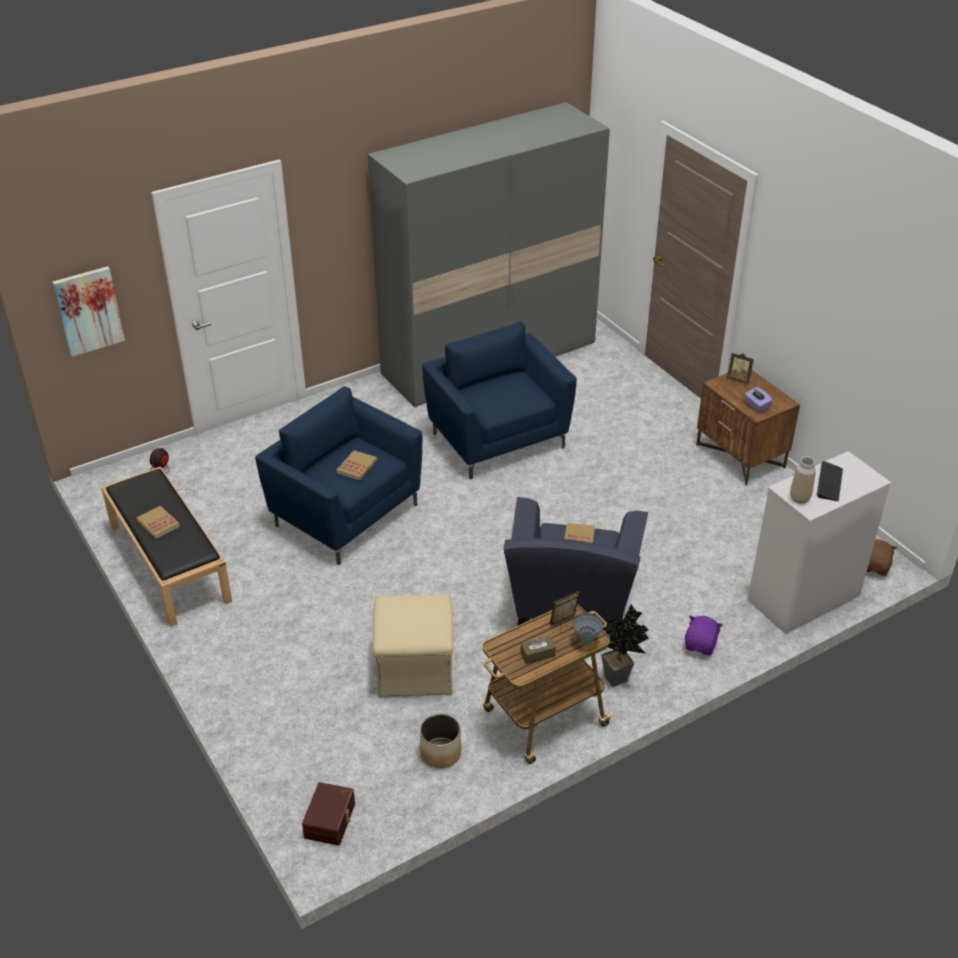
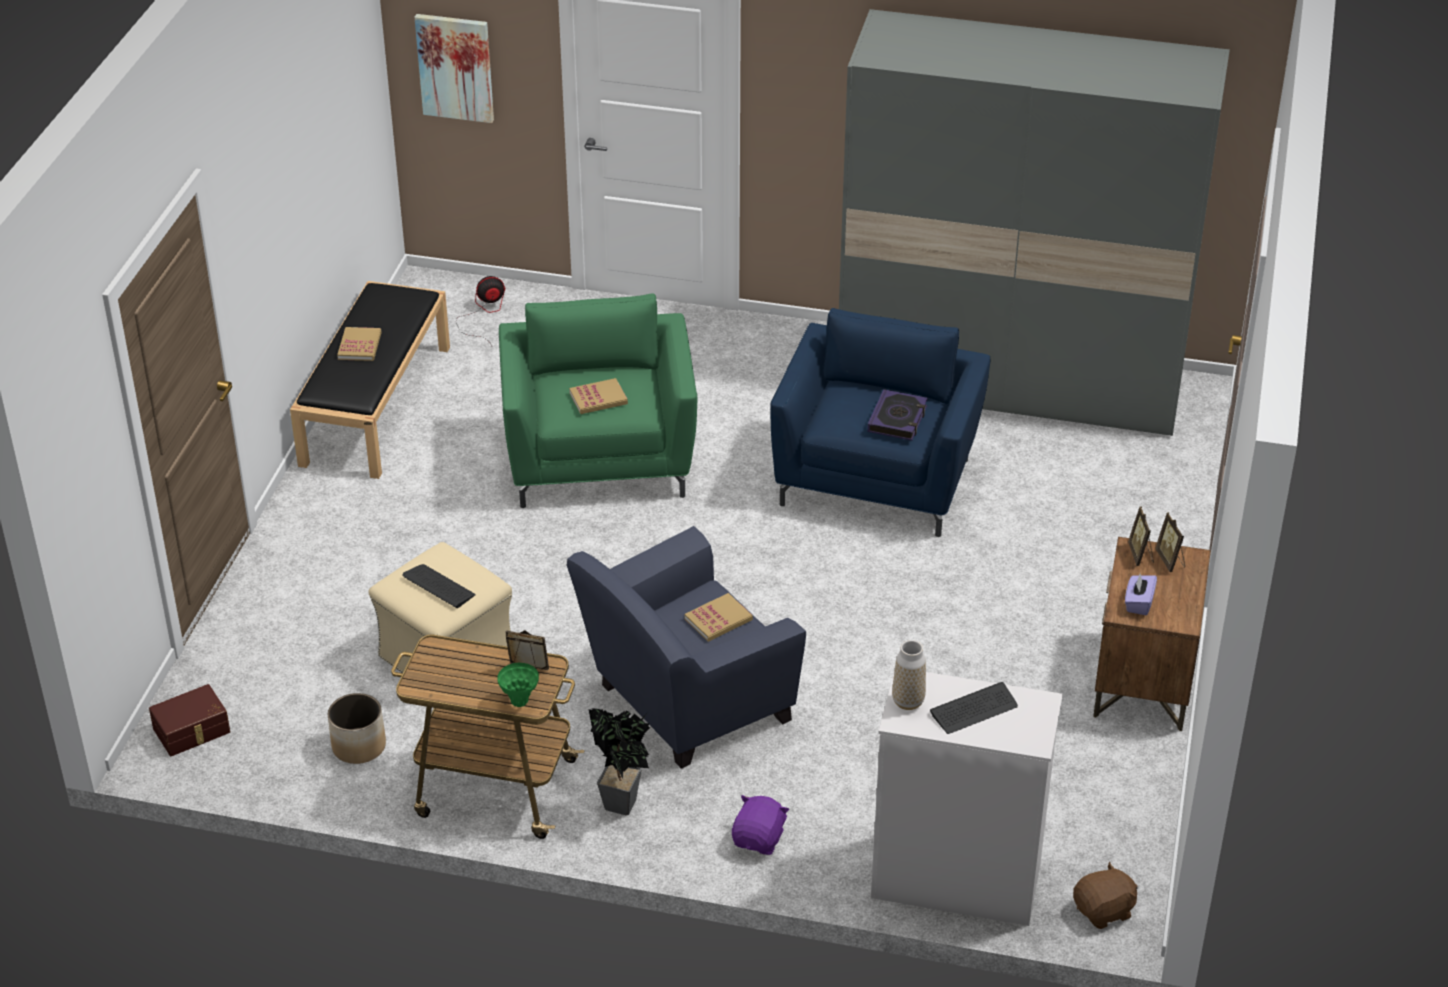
camera: 45 degrees right, 0 degrees up
blue armchair [255,386,422,565] -> green armchair [499,293,697,508]
brown tissue box [520,636,556,664] -> none
grey vase [573,613,603,645] -> green vase [497,663,539,707]
purple plush toy [685,616,723,655] -> purple plush toy turned 45 degrees counterclockwise [732,795,789,855]
none -> keyboard [402,564,476,608]
none -> book [868,389,928,441]
none -> picture frame [1128,506,1154,566]

